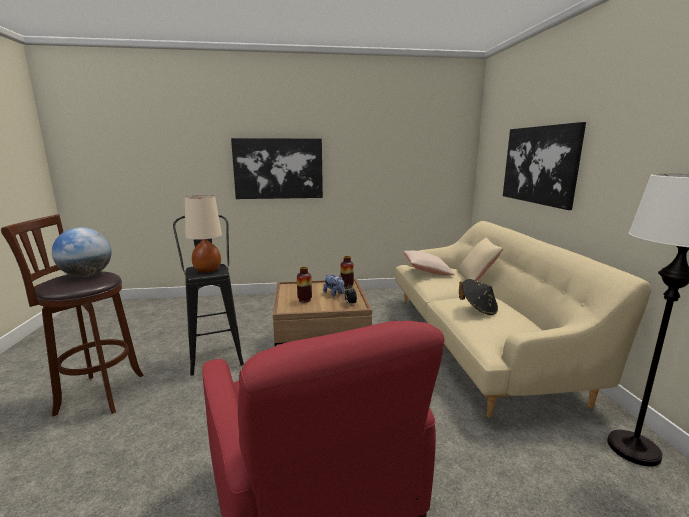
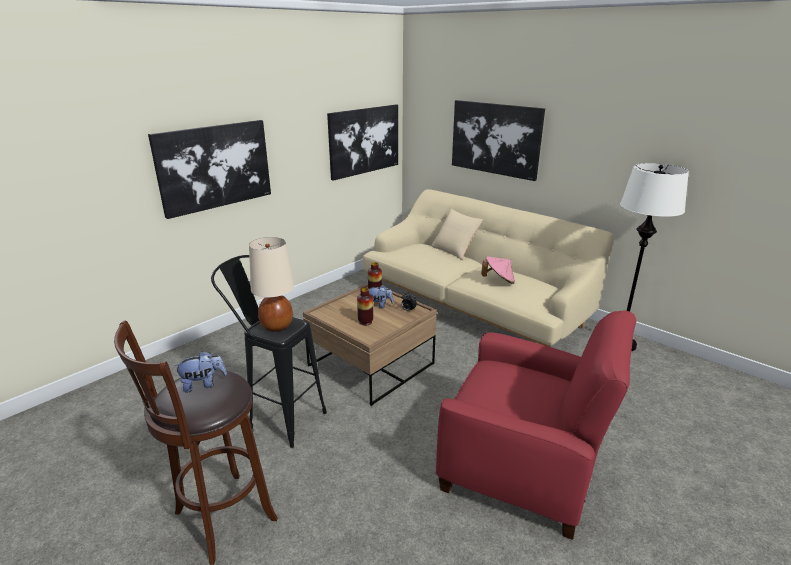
camera: 40 degrees left, 10 degrees up
globe [52,227,111,277] -> plush toy [173,351,227,393]
beige pillow [403,251,455,275] -> none
black hat [459,279,498,315] -> pink hat [481,256,515,284]
none -> picture [327,105,398,181]

